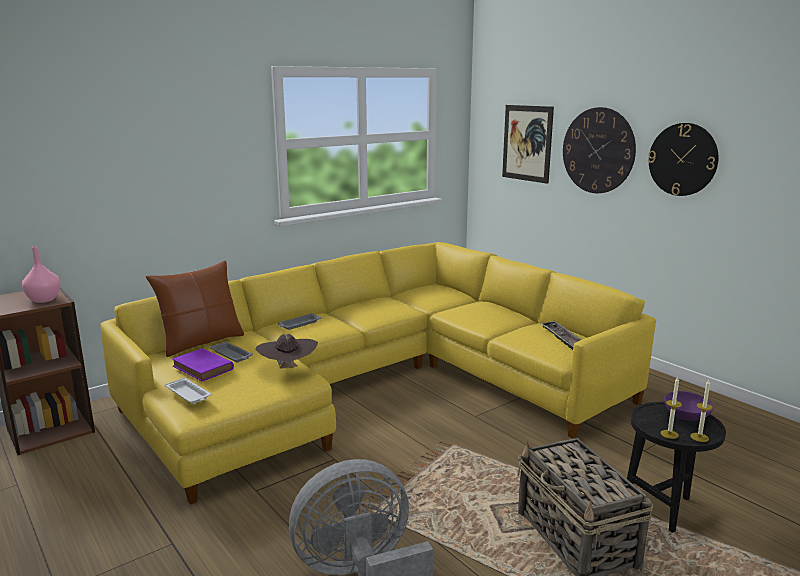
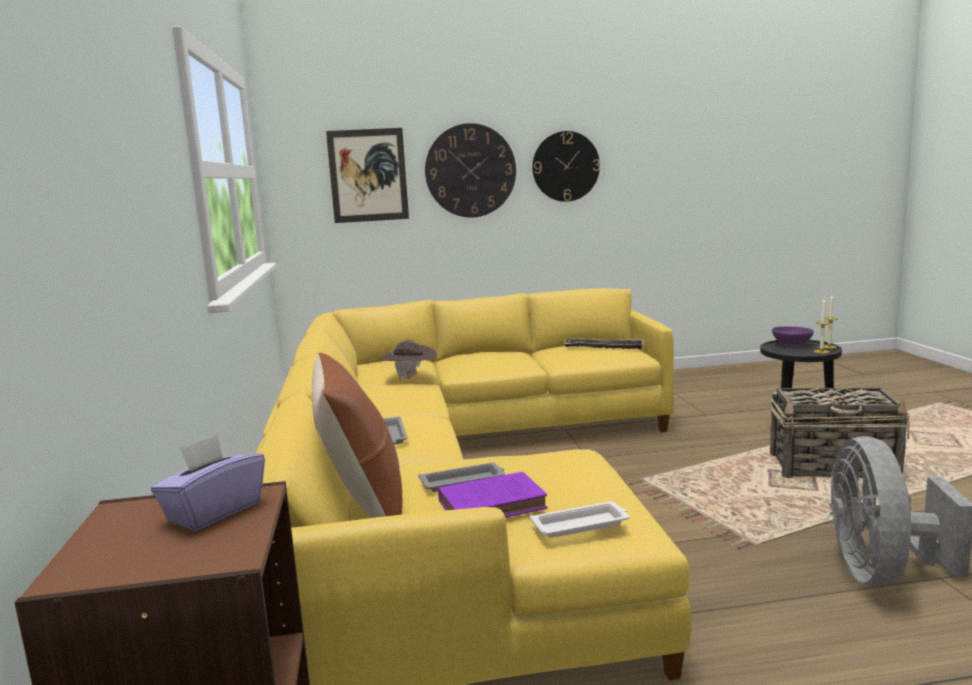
camera: 60 degrees left, 5 degrees down
pink vase [22,246,61,303] -> purple tissue box [151,434,265,531]
brown hat [255,334,318,369] -> brown hat moved to [379,340,437,380]

